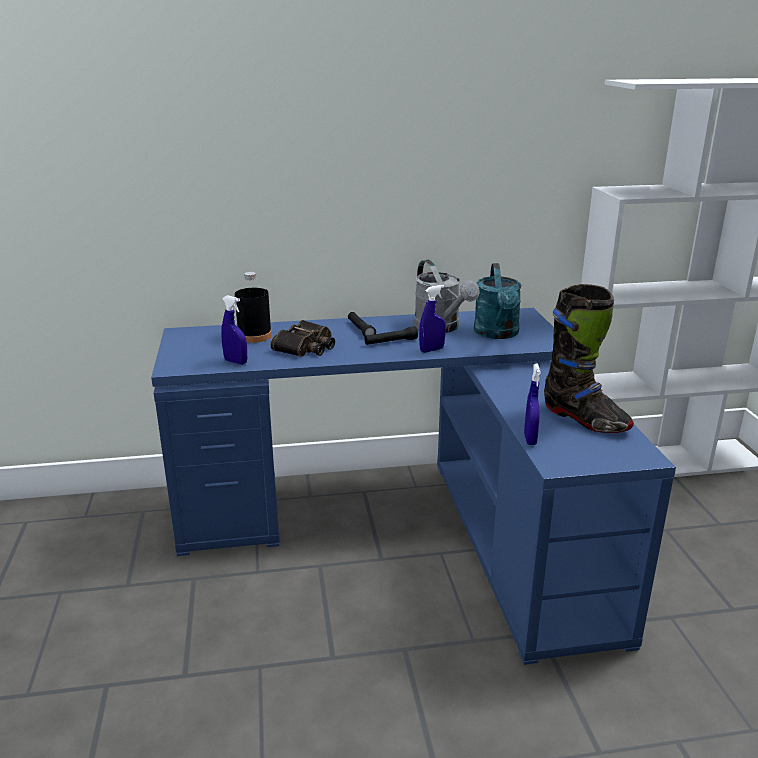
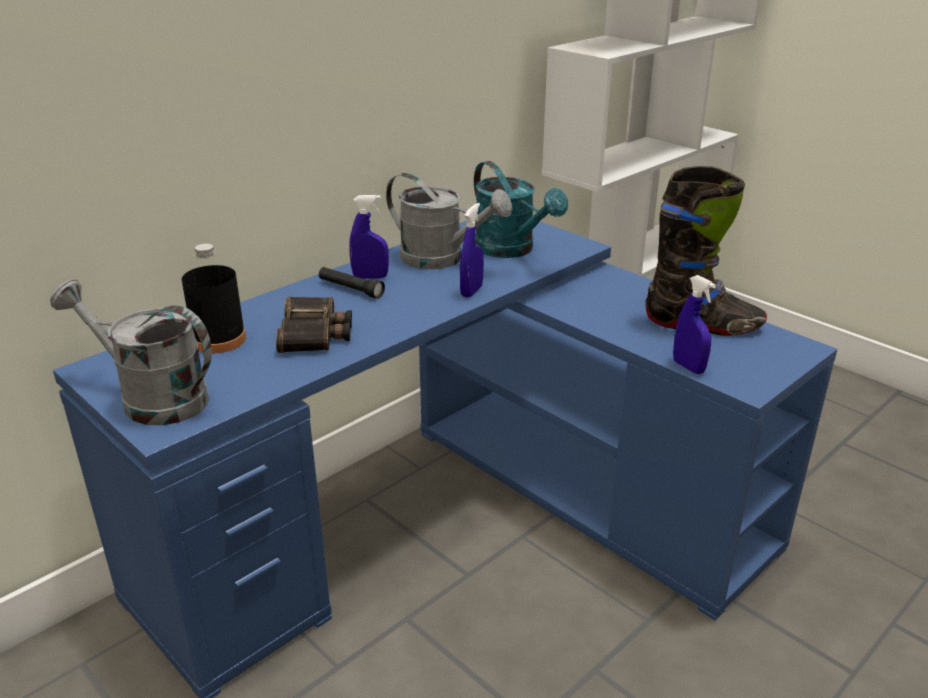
camera: 35 degrees left, 5 degrees up
blue spray bottle [221,295,247,365] -> blue spray bottle moved to [349,195,389,279]
black flashlight [364,326,418,345] -> none
none -> grey watering can [50,279,212,425]

